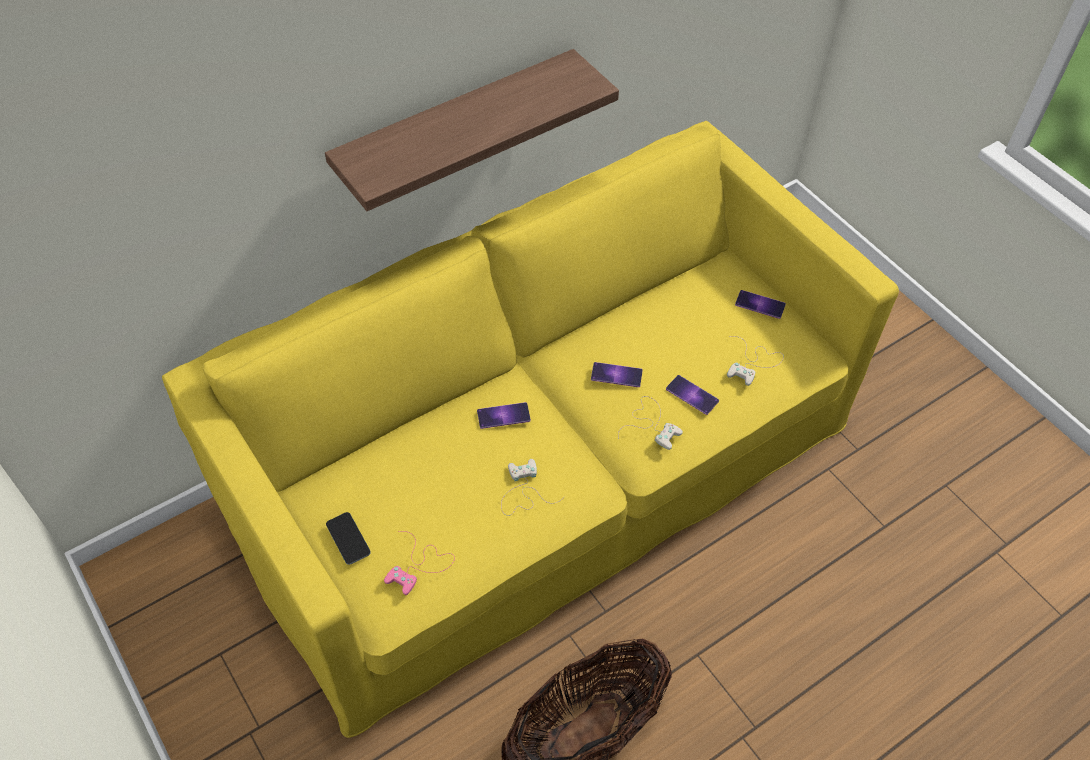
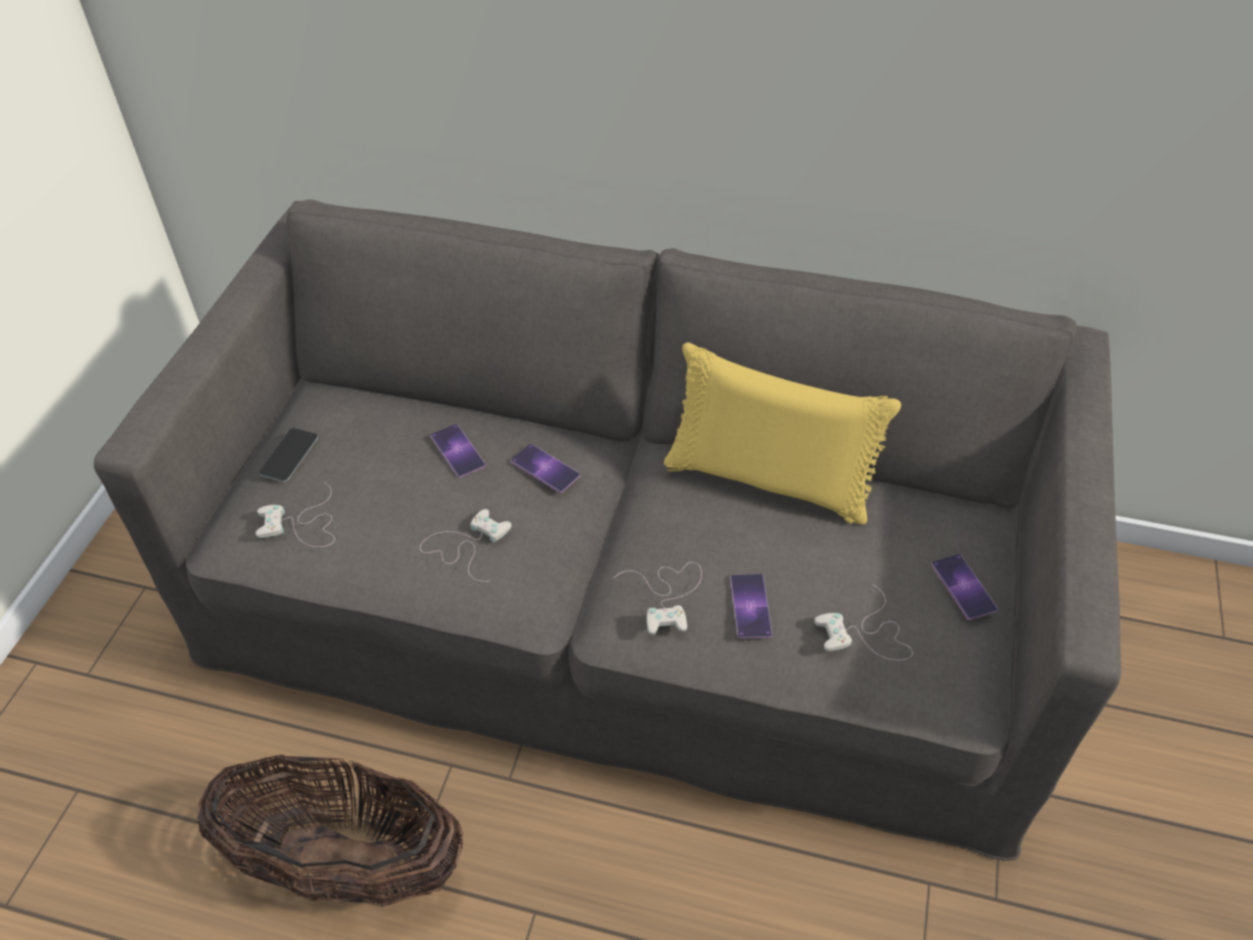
camera: 50 degrees right, 5 degrees down
yellow sofa [162,121,899,738] -> grey sofa [94,199,1121,861]
shelf [325,49,619,211] -> none
pink game controller [384,531,455,595] -> white game controller [256,482,335,547]
phone [591,362,643,387] -> phone moved to [430,424,486,478]
none -> yellow pillow [664,343,901,525]

